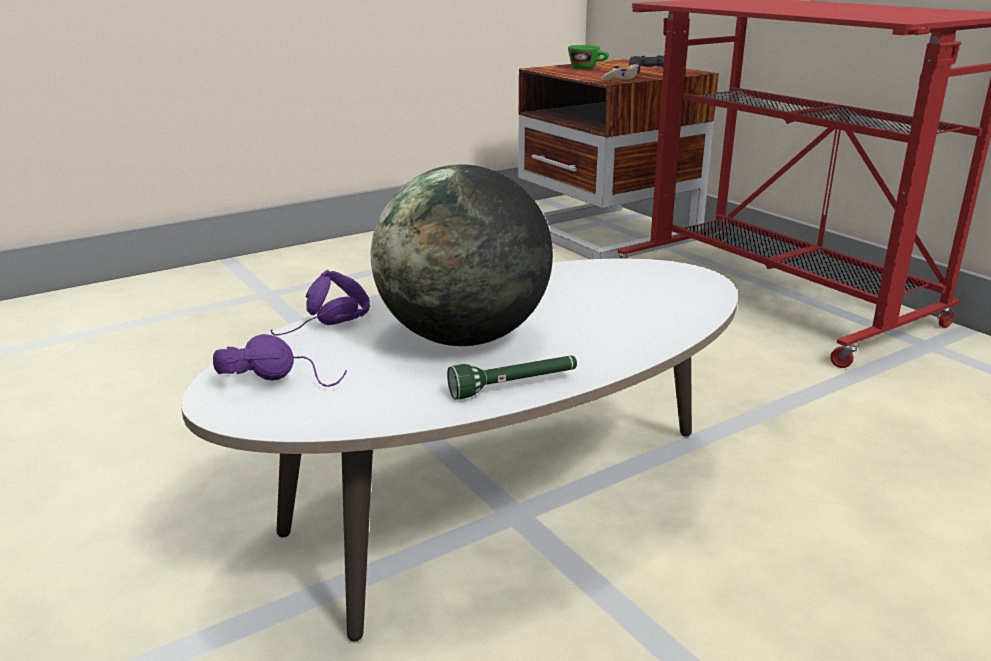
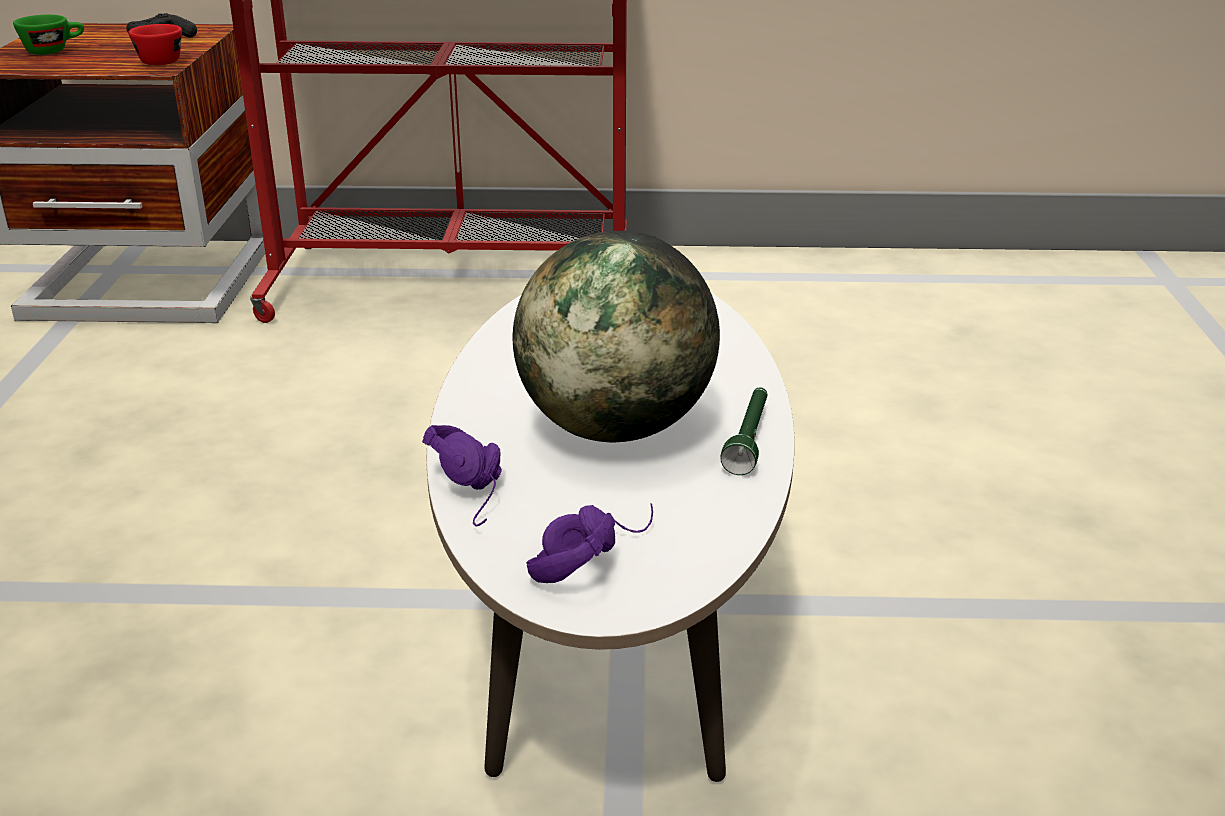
camera: 55 degrees left, 5 degrees up
beige game controller [602,63,640,80] -> red cup [128,24,182,65]

